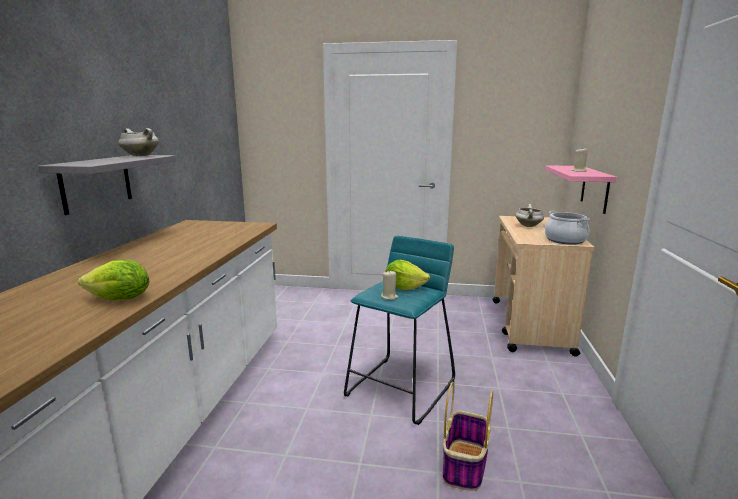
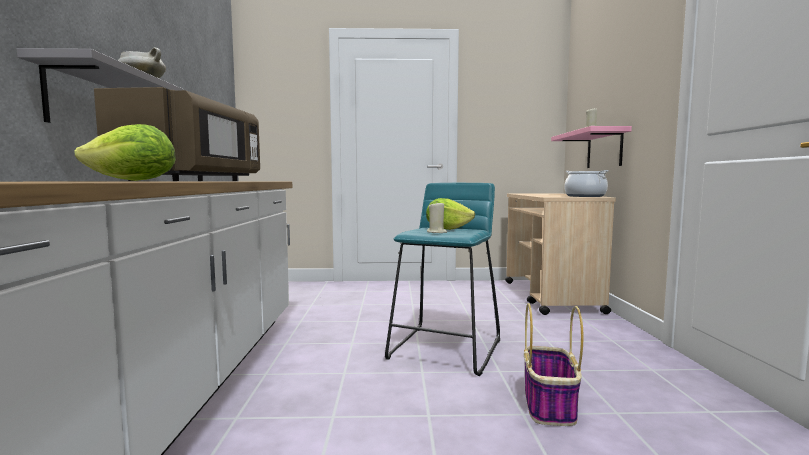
camera: 10 degrees left, 10 degrees down
white cooking pot [515,204,544,227] -> none
none -> brown microwave [94,87,260,181]

